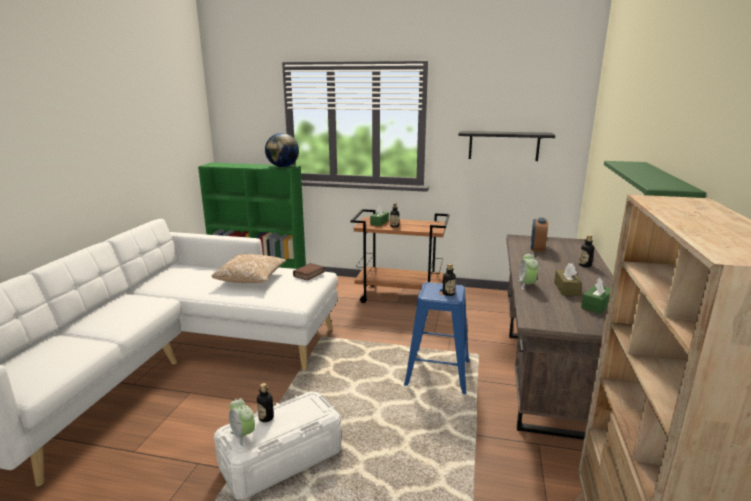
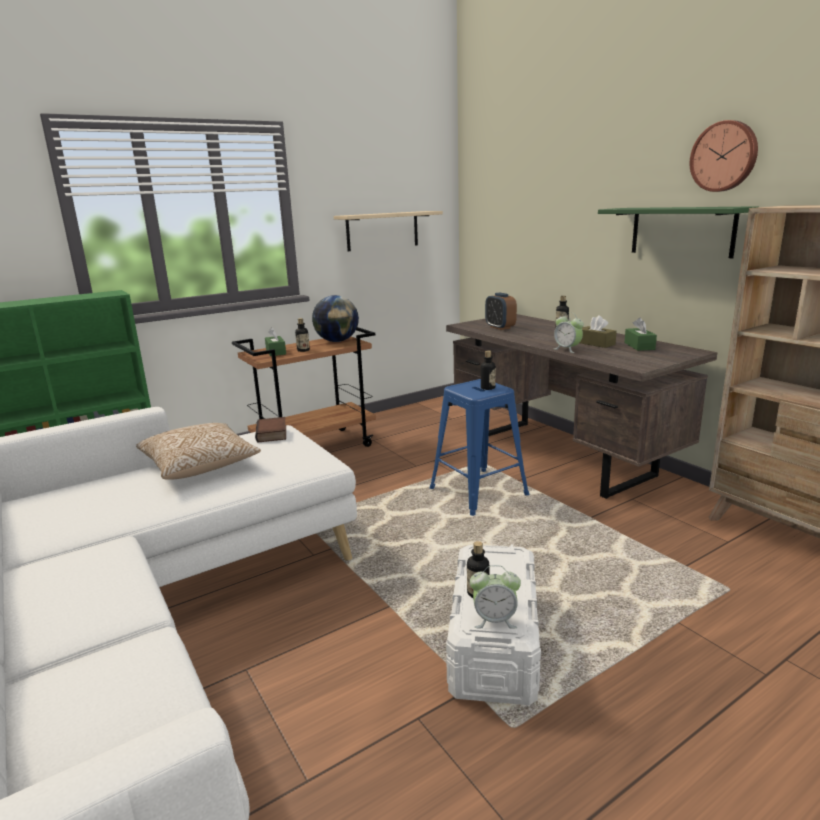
camera: 45 degrees left, 0 degrees up
globe [265,133,299,167] -> globe moved to [312,295,359,342]
black shelf [458,131,555,161] -> beige shelf [334,211,443,251]
none -> wall clock [690,120,758,192]

